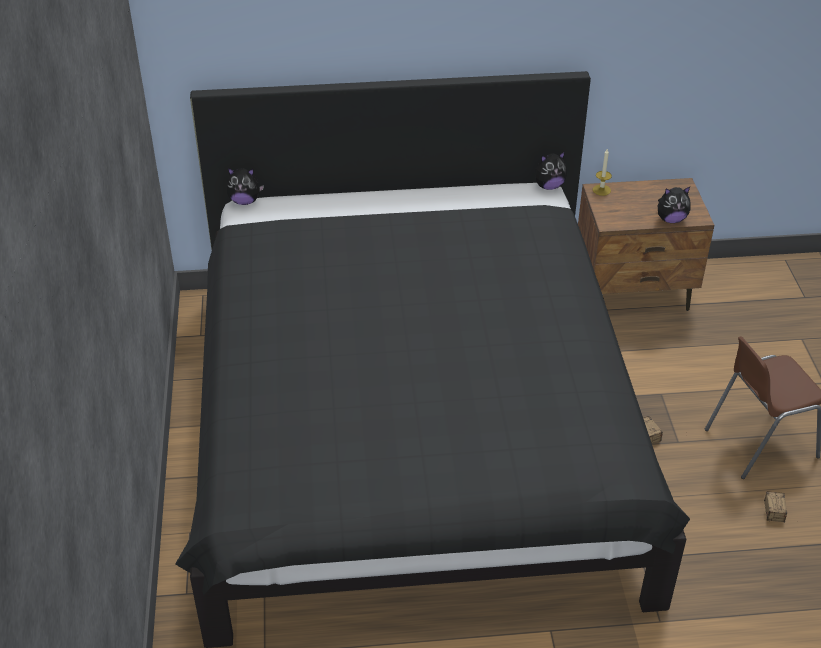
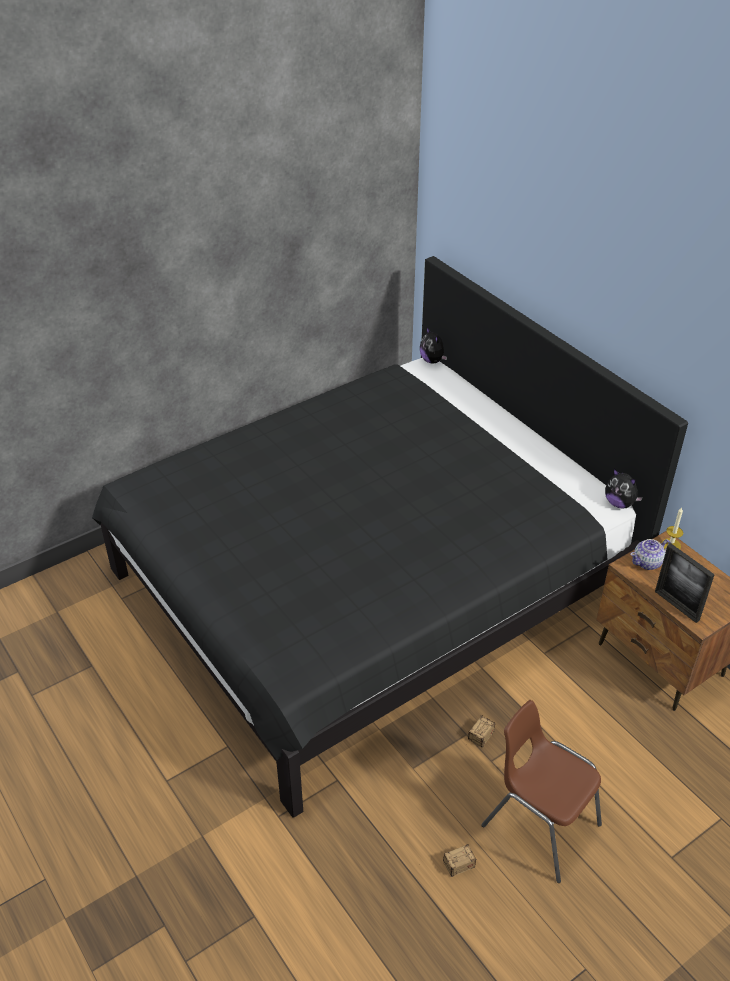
camera: 60 degrees right, 0 degrees up
plush toy [658,187,691,223] -> picture frame [655,544,715,623]
none -> teapot [630,539,671,570]

